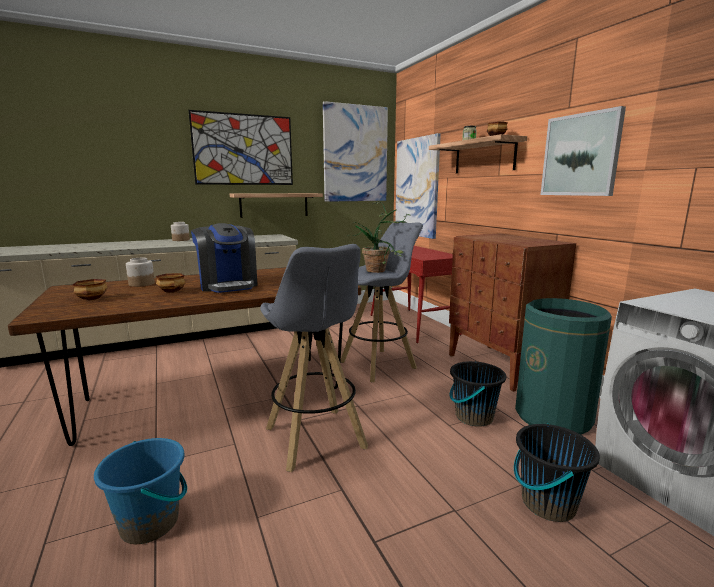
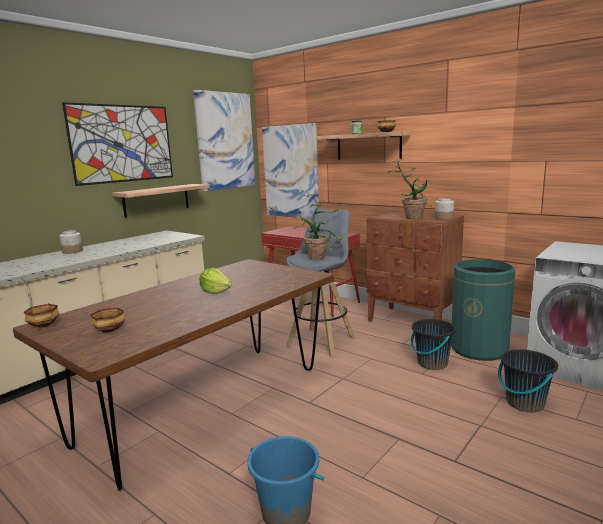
camera: 25 degrees left, 0 degrees up
jar [126,258,155,287] -> jar moved to [435,198,454,219]
bowl [156,273,185,293] -> bowl moved to [24,304,60,328]
coffee machine [191,223,258,293] -> lettuce [200,268,232,294]
grey stool [260,244,368,472] -> none
picture [541,106,626,196] -> none
none -> potted plant [385,160,432,220]

